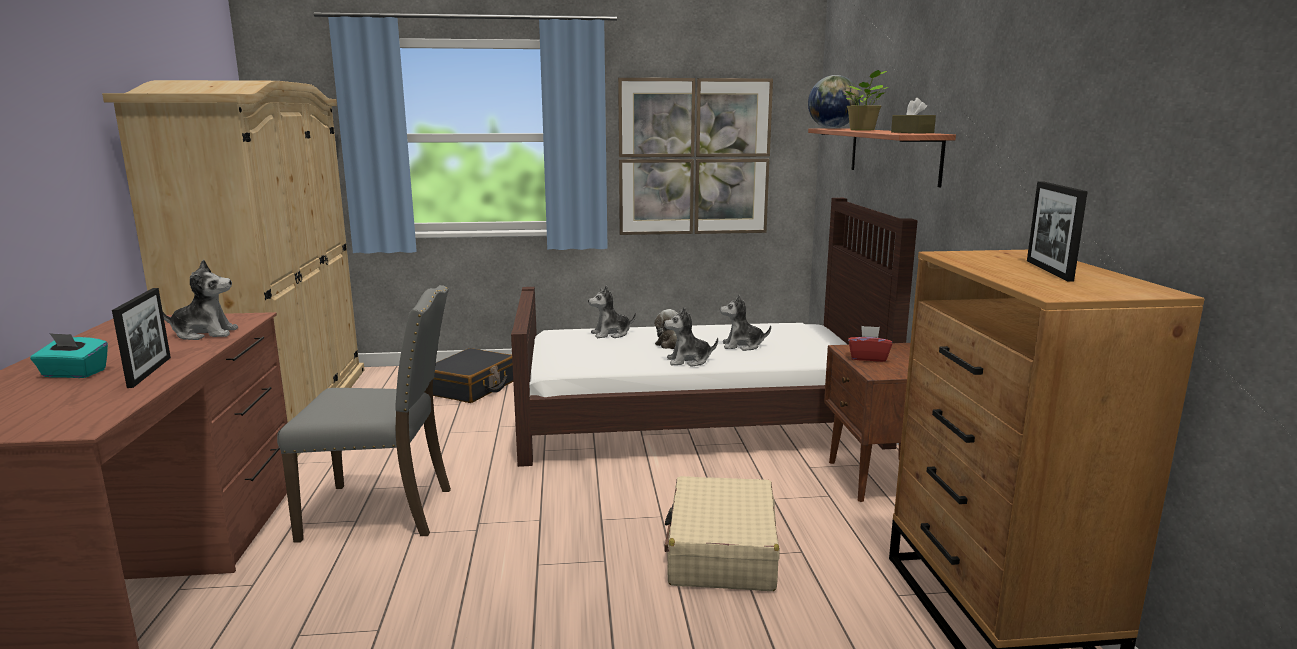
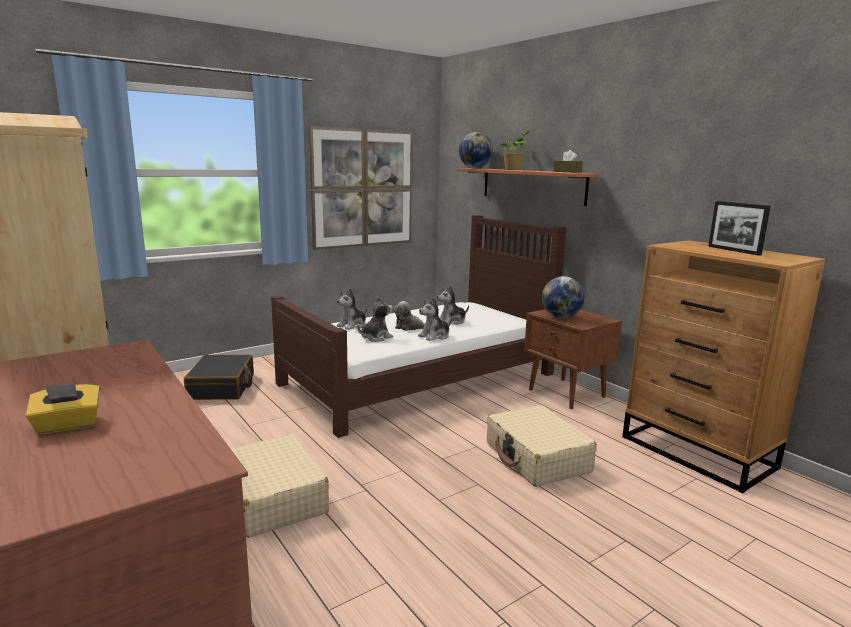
camera: 30 degrees left, 0 degrees up
turquoise tissue box [30,333,108,378] -> yellow tissue box [26,383,100,435]
picture frame [112,288,171,388] -> none
plush toy [163,260,238,340] -> plush toy moved to [357,296,393,342]
grey chair [277,285,451,543] -> beige suitcase [231,434,329,538]
red tissue box [848,326,892,362] -> globe [542,276,584,318]

